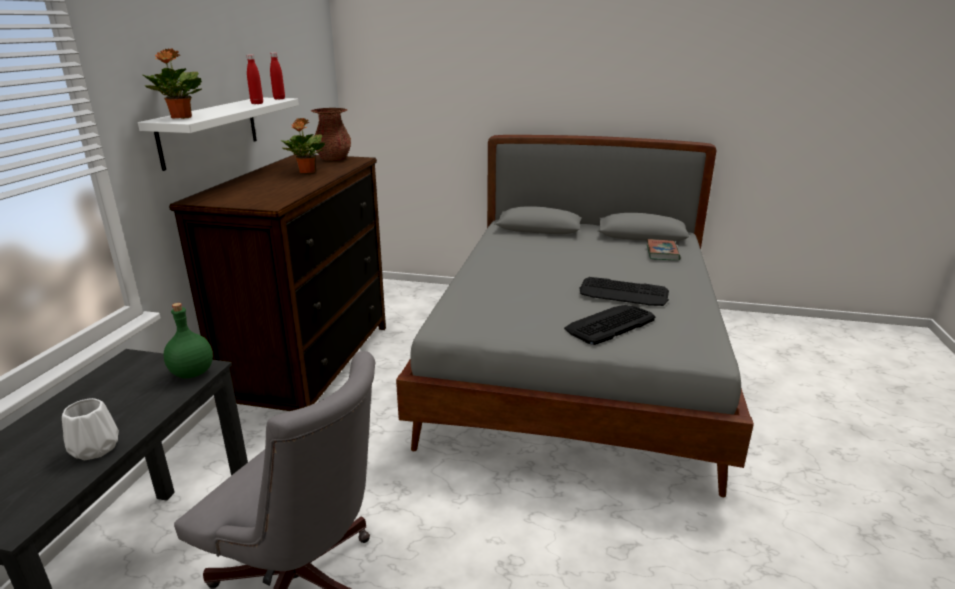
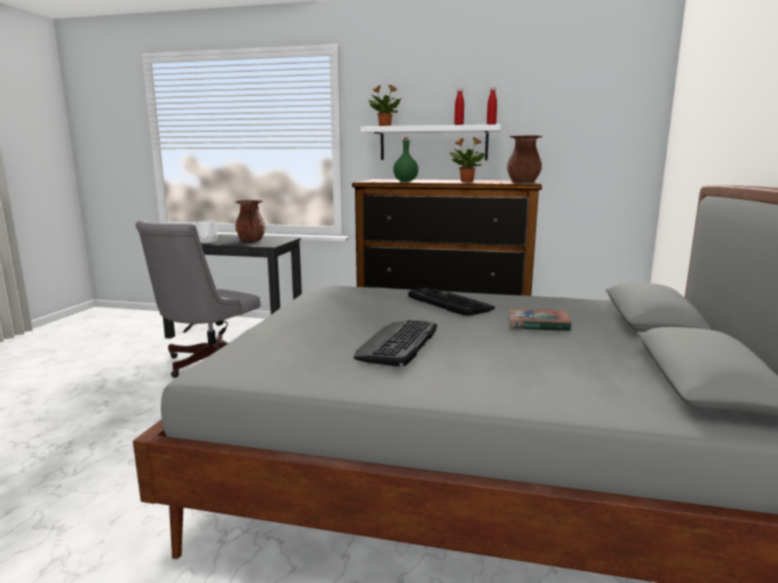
camera: 90 degrees right, 10 degrees down
green bottle [164,303,213,379] -> green bottle moved to [393,137,418,181]
keyboard [564,305,656,345] -> keyboard moved to [408,288,495,316]
book [647,239,680,260] -> book moved to [508,308,571,331]
none -> brown vase [235,200,266,241]

